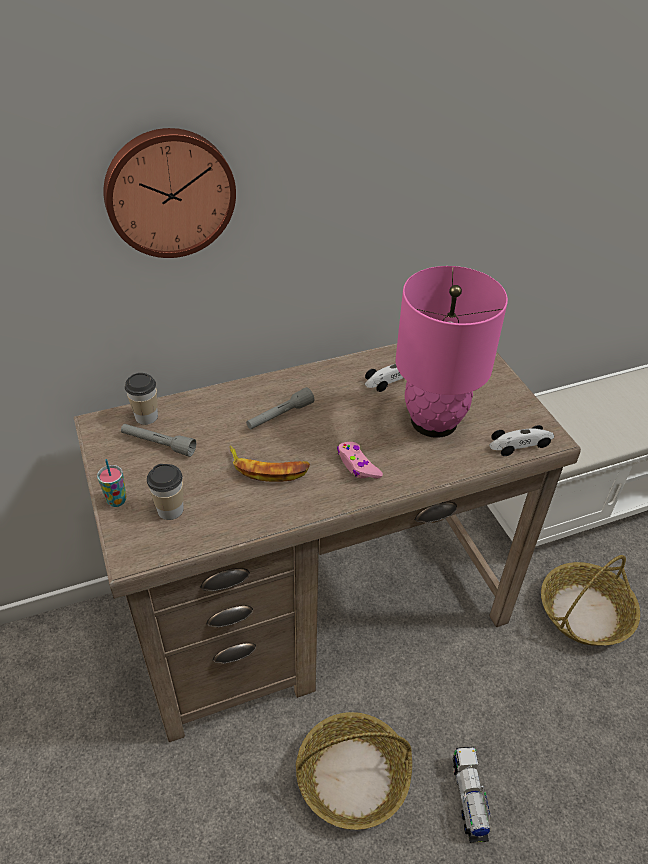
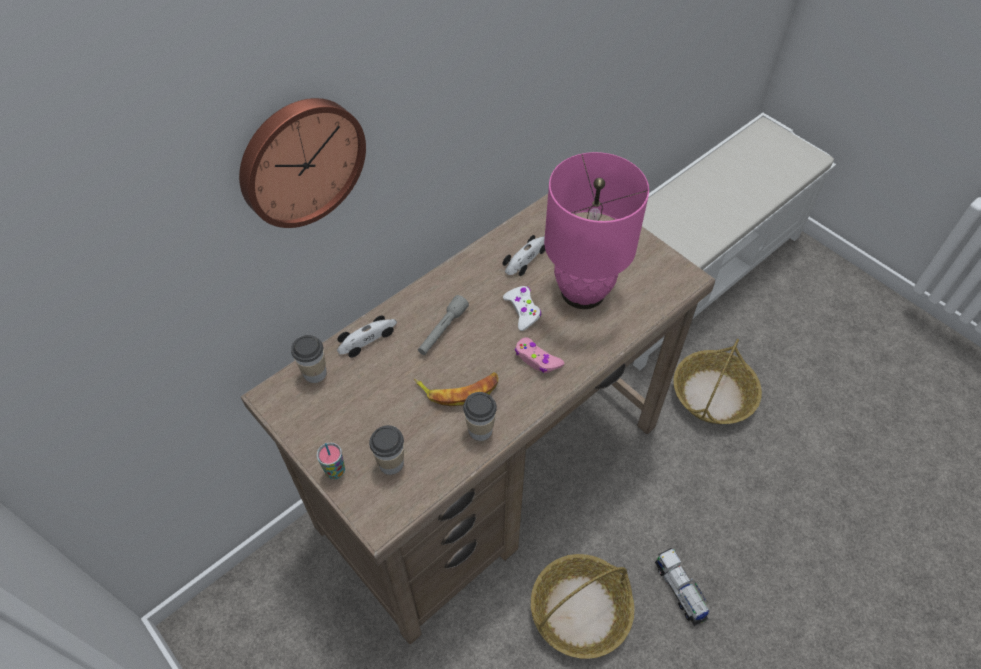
camera: 20 degrees left, 10 degrees up
grey flashlight [121,424,196,457] -> none
toy car [489,425,554,456] -> toy car moved to [337,316,397,358]
none -> cup [463,392,497,441]
none -> white game controller [503,286,541,331]

